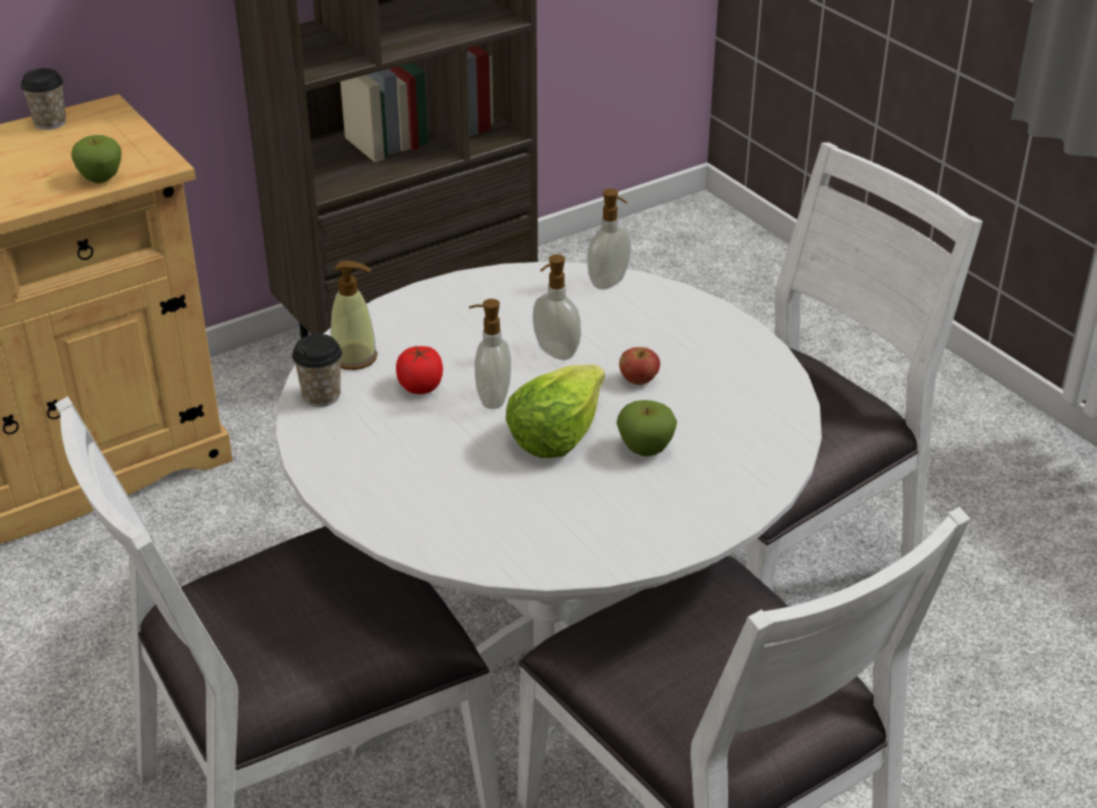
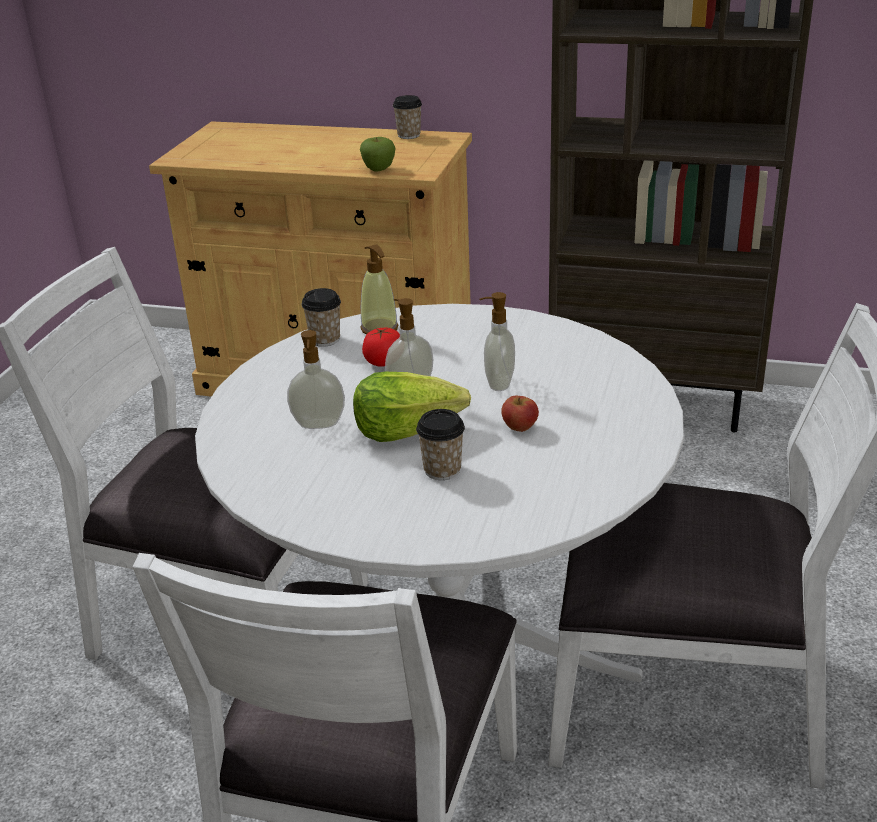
camera: 50 degrees right, 5 degrees down
soap dispenser [587,189,631,290] -> soap dispenser moved to [287,330,345,429]
apple [616,400,677,456] -> cup [416,409,465,480]

